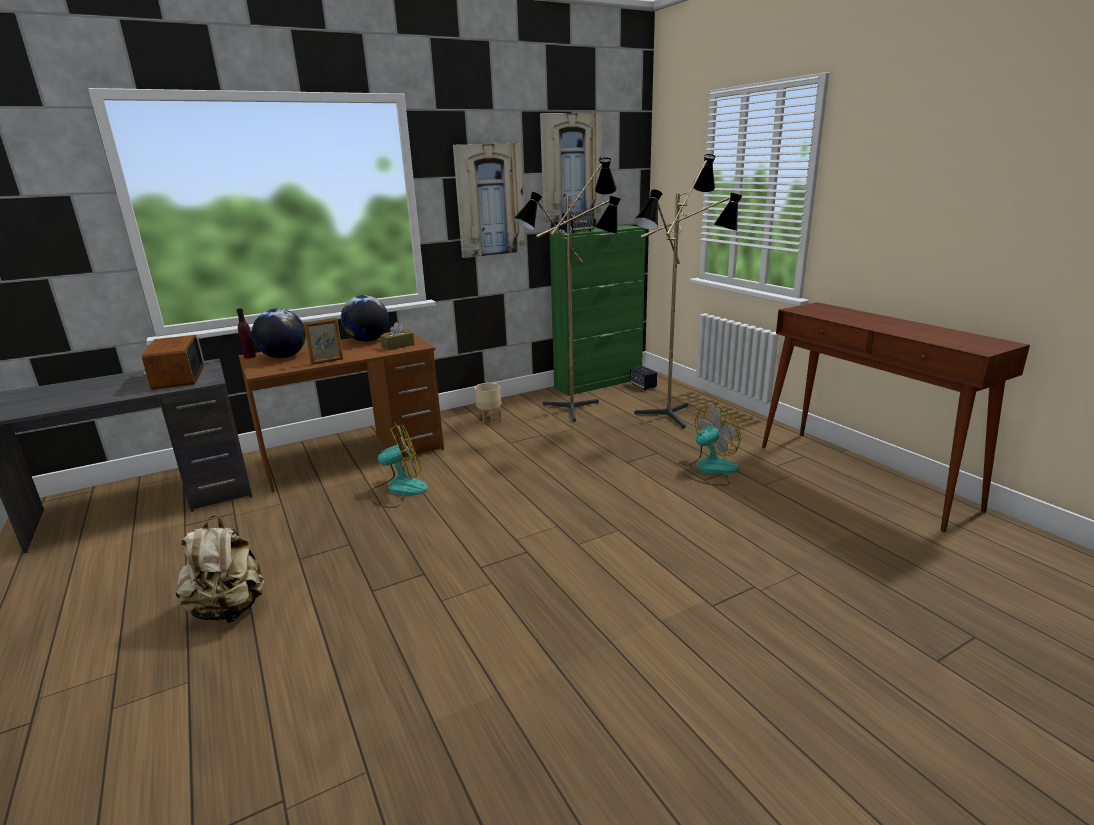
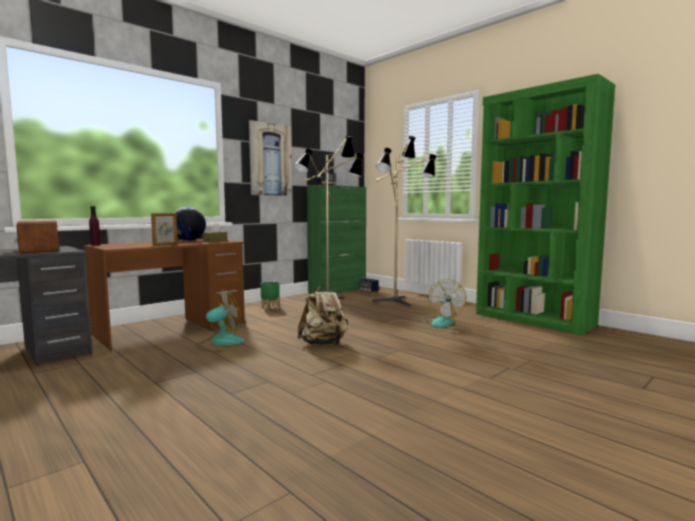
camera: 15 degrees left, 15 degrees down
beige backpack [176,515,265,623] -> beige backpack moved to [297,284,348,345]
globe [252,308,306,359] -> none
beige planter [475,383,501,424] -> green planter [261,282,280,310]
picture [540,113,601,223] -> none
fan [683,405,741,486] -> fan turned 135 degrees clockwise [417,279,467,327]
brown console table [762,302,1030,532] -> green bookcase [476,74,615,335]

